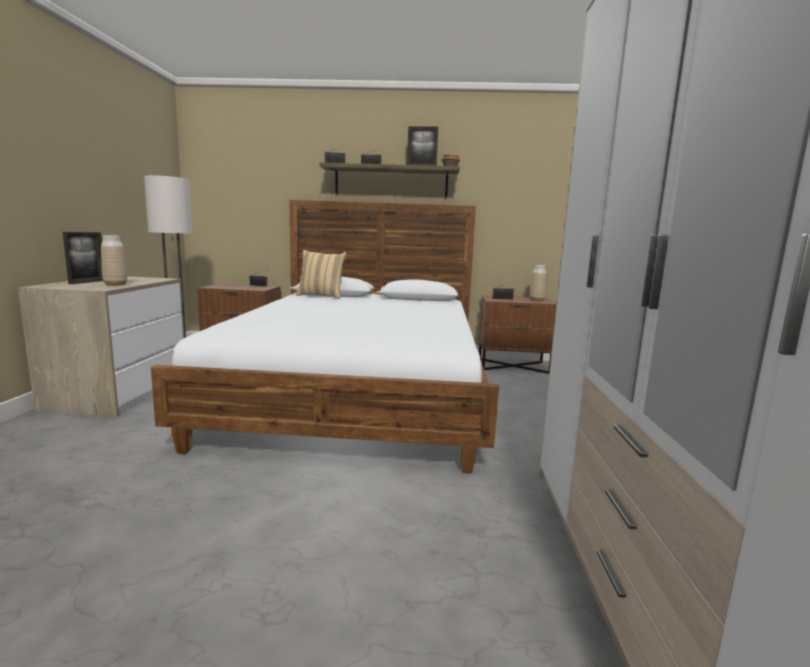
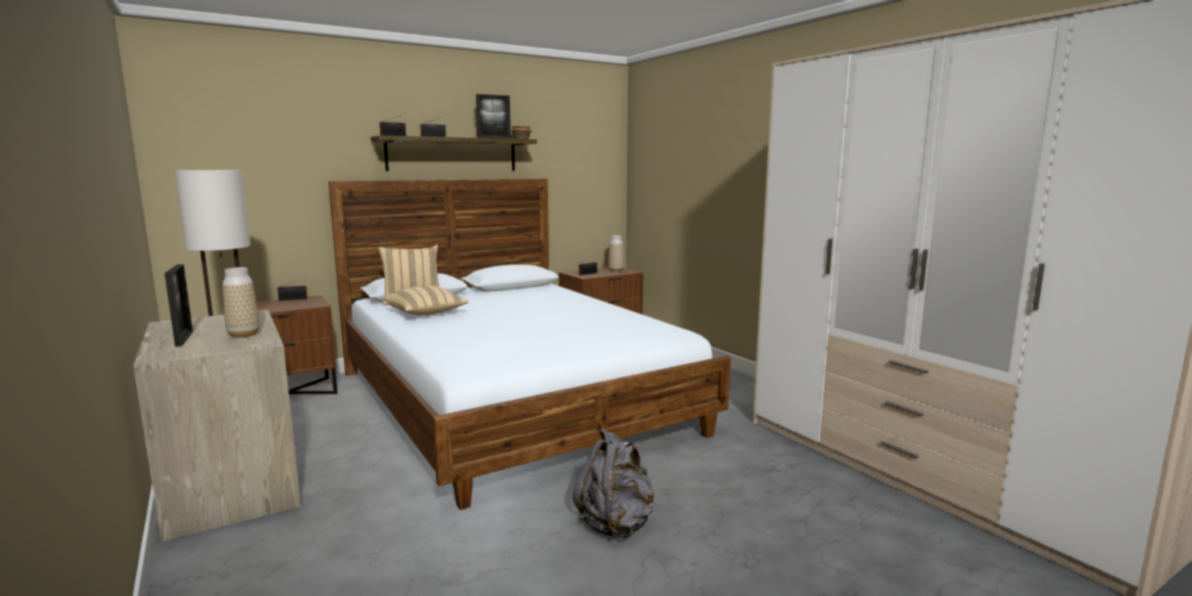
camera: 35 degrees left, 0 degrees up
none -> beige pillow [384,286,469,315]
none -> grey backpack [573,428,655,538]

